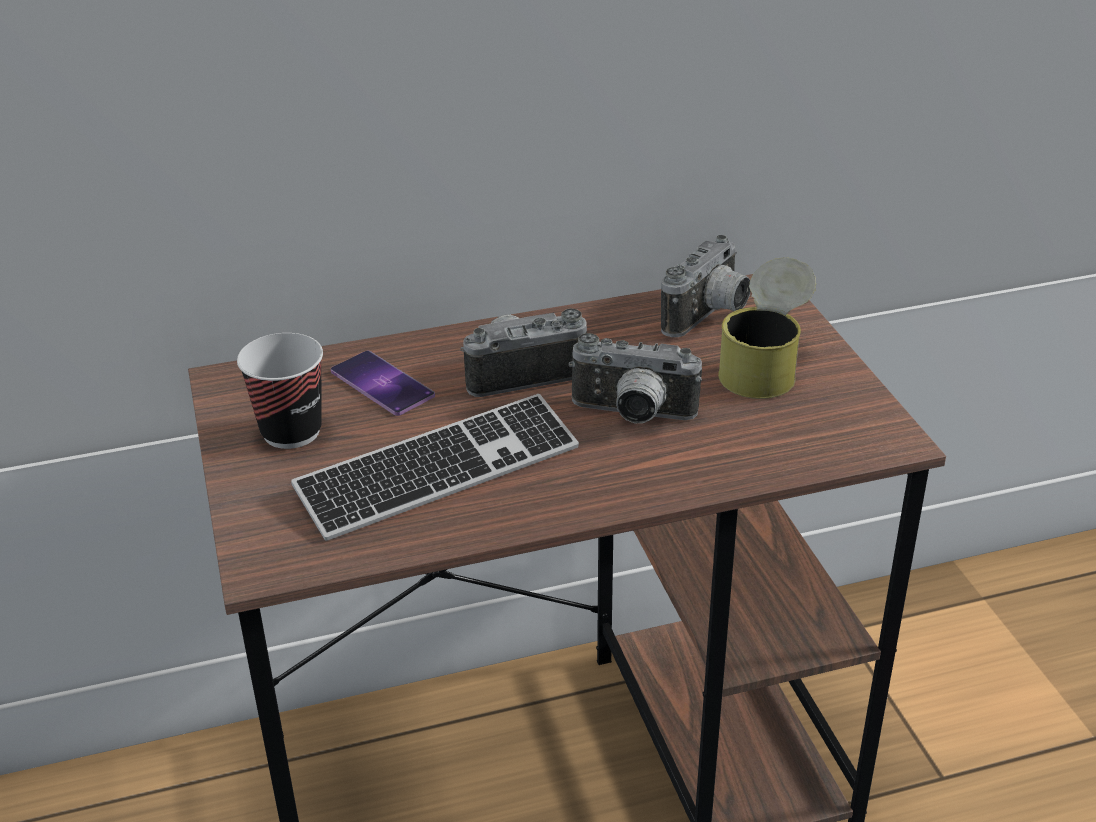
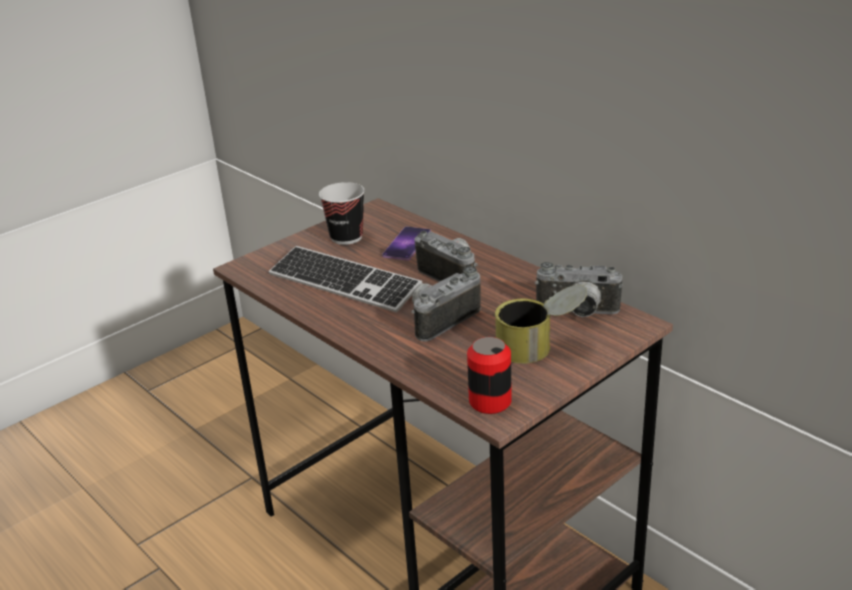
camera: 65 degrees right, 5 degrees down
camera [569,333,702,423] -> camera turned 60 degrees clockwise [411,266,481,342]
none -> can [467,337,512,414]

